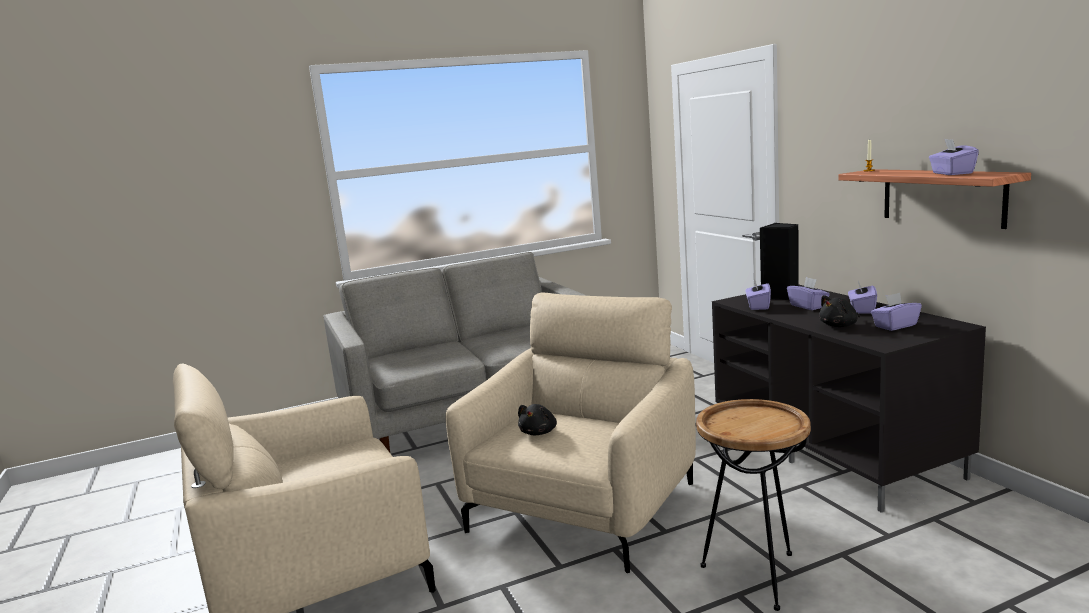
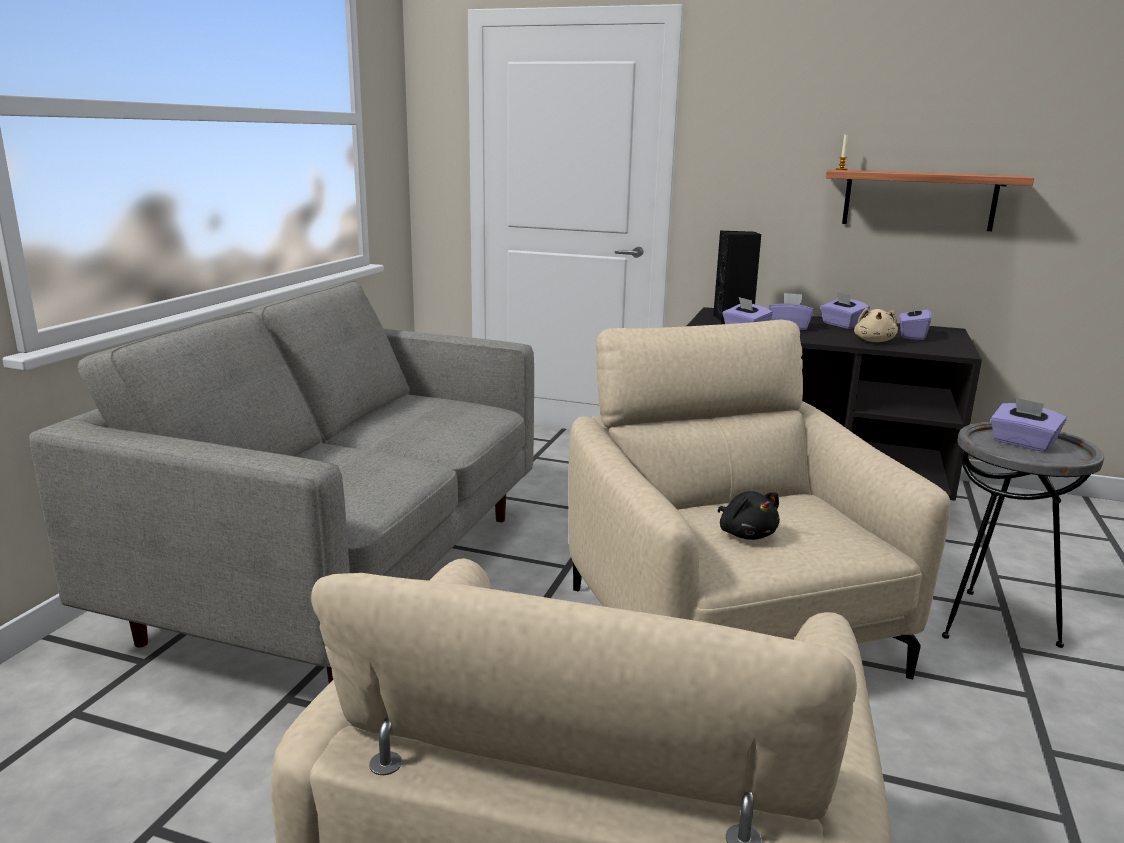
camera: 50 degrees left, 5 degrees up
brown side table [696,399,811,611] -> grey side table [942,422,1104,648]
black plush toy [819,295,860,327] -> beige plush toy [854,308,898,342]
purple tissue box [929,139,979,175] -> purple tissue box moved to [991,397,1067,452]

